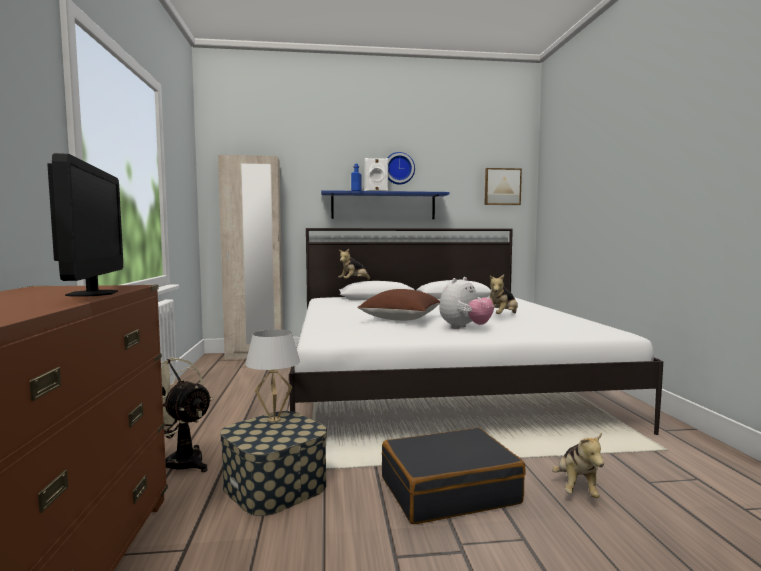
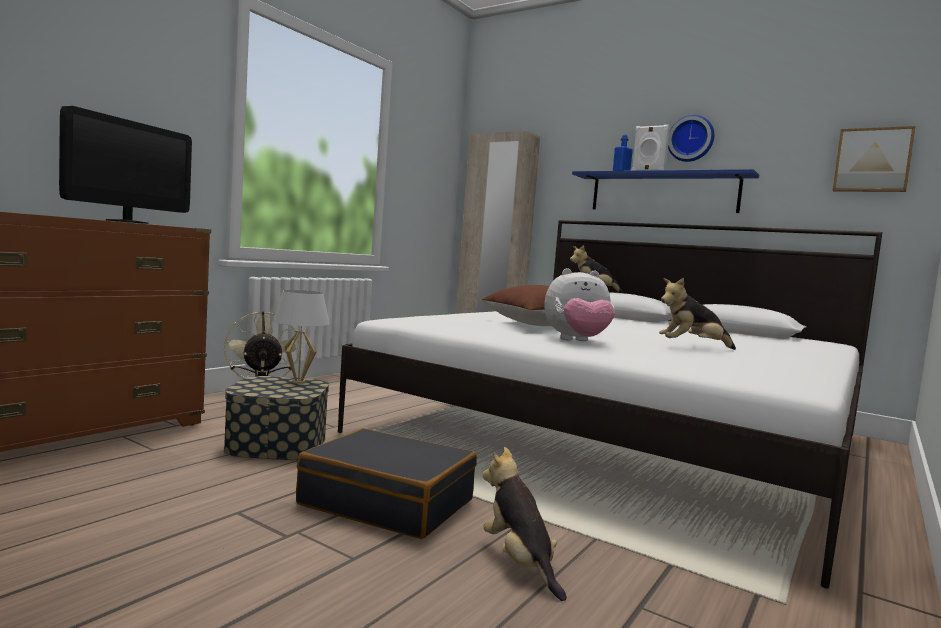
camera: 40 degrees right, 0 degrees up
plush toy [552,433,604,498] -> plush toy turned 105 degrees clockwise [483,447,567,601]

